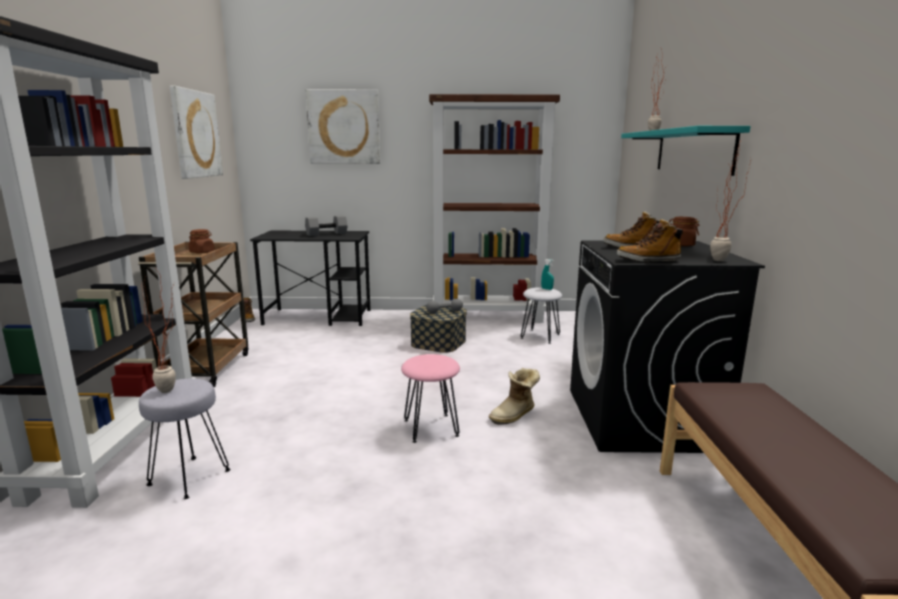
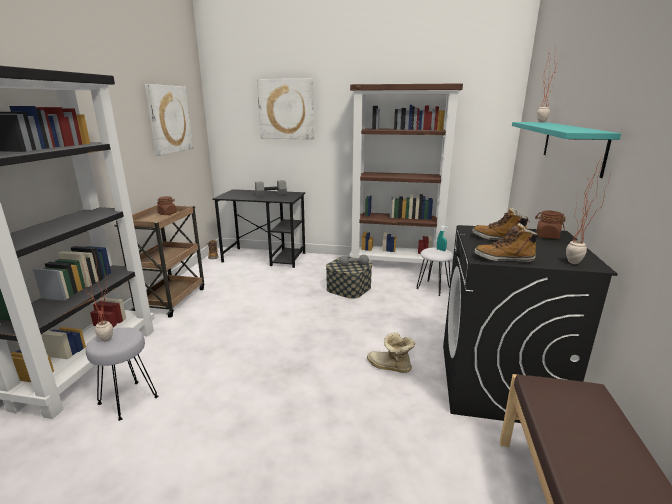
camera: 10 degrees right, 5 degrees up
pink stool [401,354,460,443] -> none
boot [489,368,540,425] -> boot turned 60 degrees clockwise [367,332,415,373]

